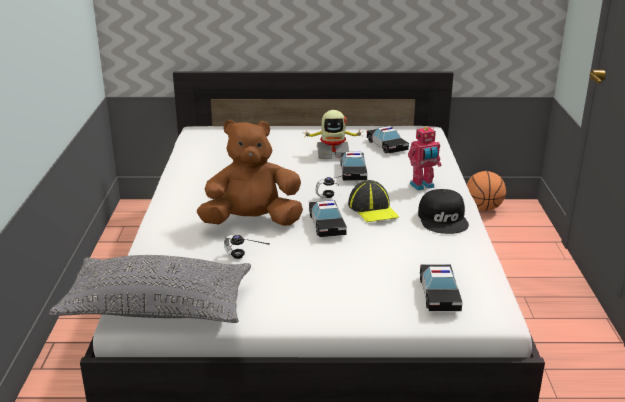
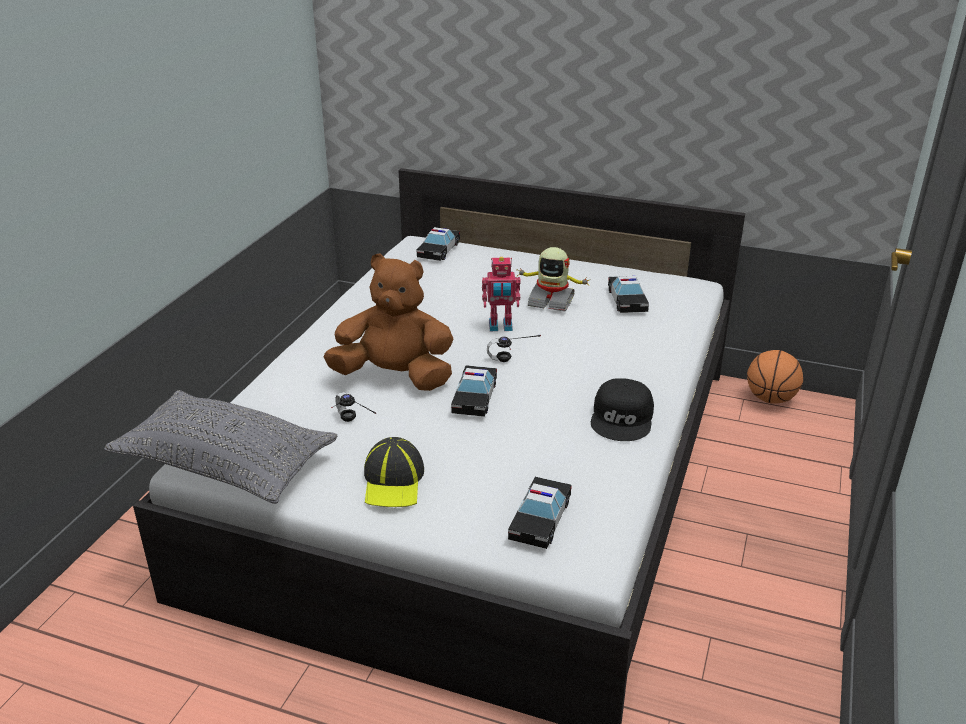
camera: 20 degrees right, 5 degrees up
toy car [340,152,367,181] -> toy car moved to [417,227,460,261]
cap [348,180,399,222] -> cap moved to [364,437,424,507]
toy robot [408,127,441,191] -> toy robot moved to [482,257,521,331]

